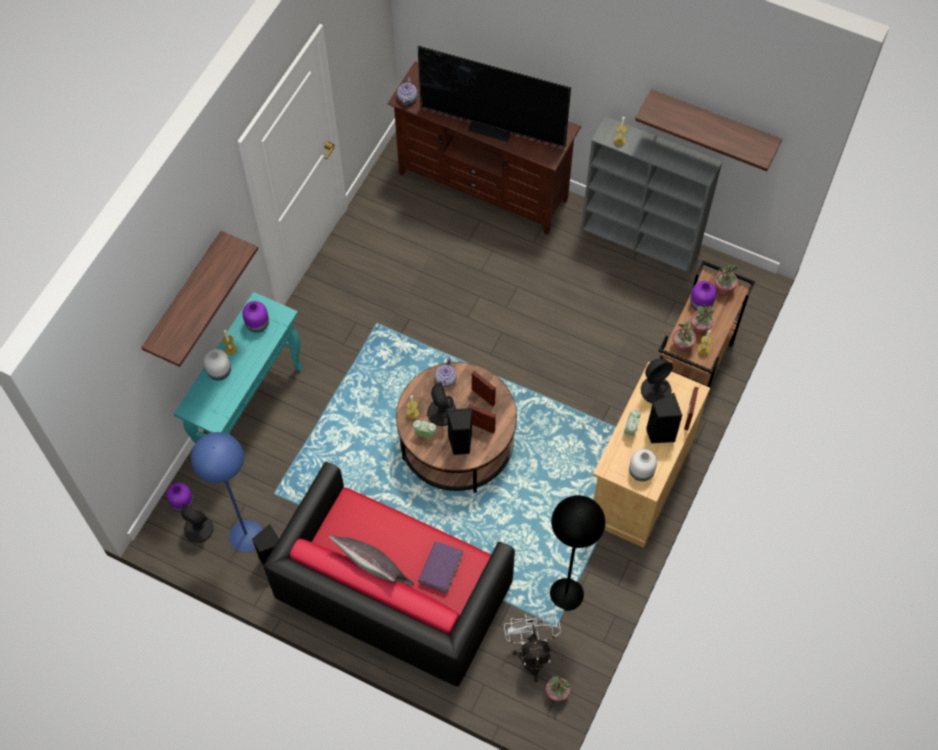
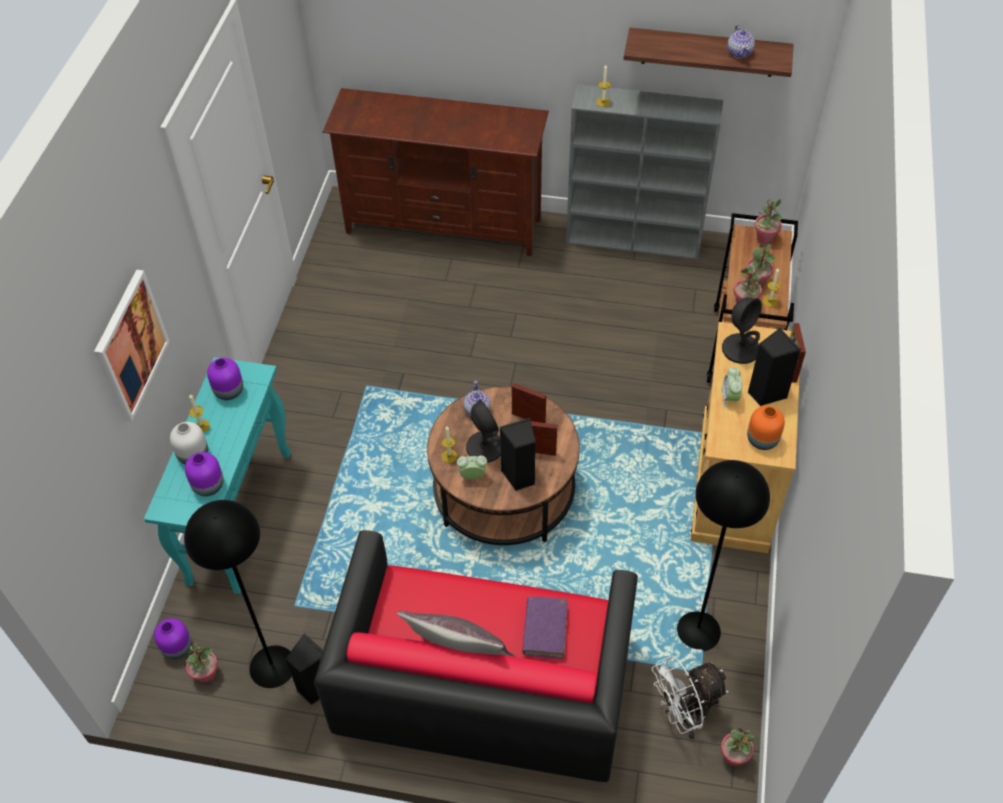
camera: 15 degrees left, 10 degrees down
shelf [141,231,258,367] -> picture [94,270,170,421]
black table lamp [181,504,214,543] -> potted plant [186,643,218,683]
blue floor lamp [191,432,263,552] -> black floor lamp [184,500,292,688]
teapot [397,77,418,106] -> teapot moved to [728,25,755,59]
television [418,45,571,148] -> none
white fan [504,612,561,682] -> white fan turned 90 degrees counterclockwise [652,655,729,739]
white vase [629,449,657,481] -> orange vase [747,406,785,450]
purple vase [690,281,717,311] -> purple vase moved to [185,452,224,496]

